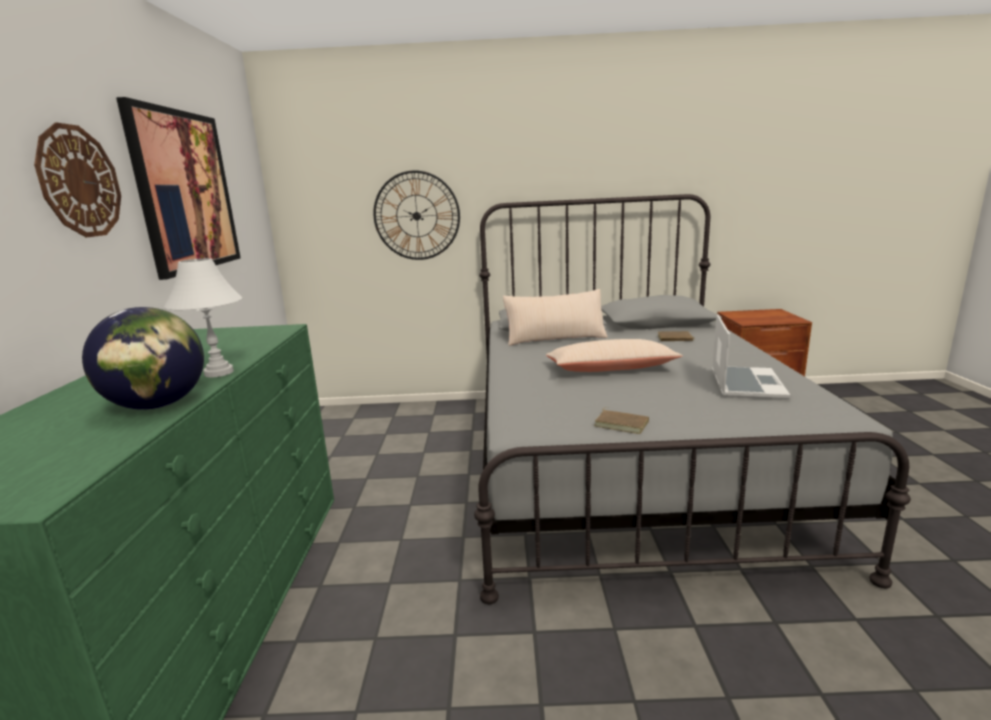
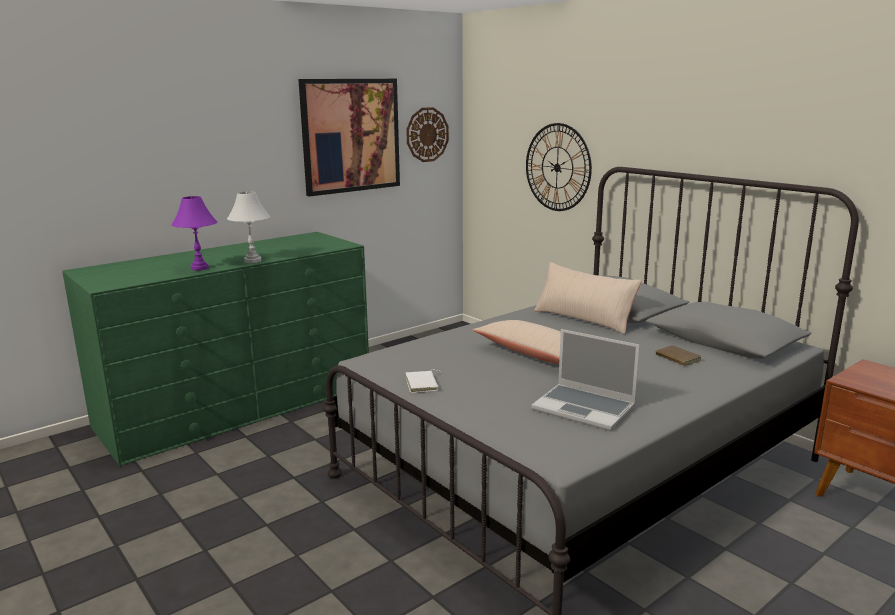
camera: 50 degrees right, 0 degrees up
wall clock [34,122,121,237] -> wall clock moved to [406,107,449,162]
globe [82,307,204,410] -> purple table lamp [171,196,217,270]
brown book [594,407,649,434] -> white book [406,370,439,393]
laptop [712,314,791,400] -> laptop turned 60 degrees clockwise [531,329,640,431]

